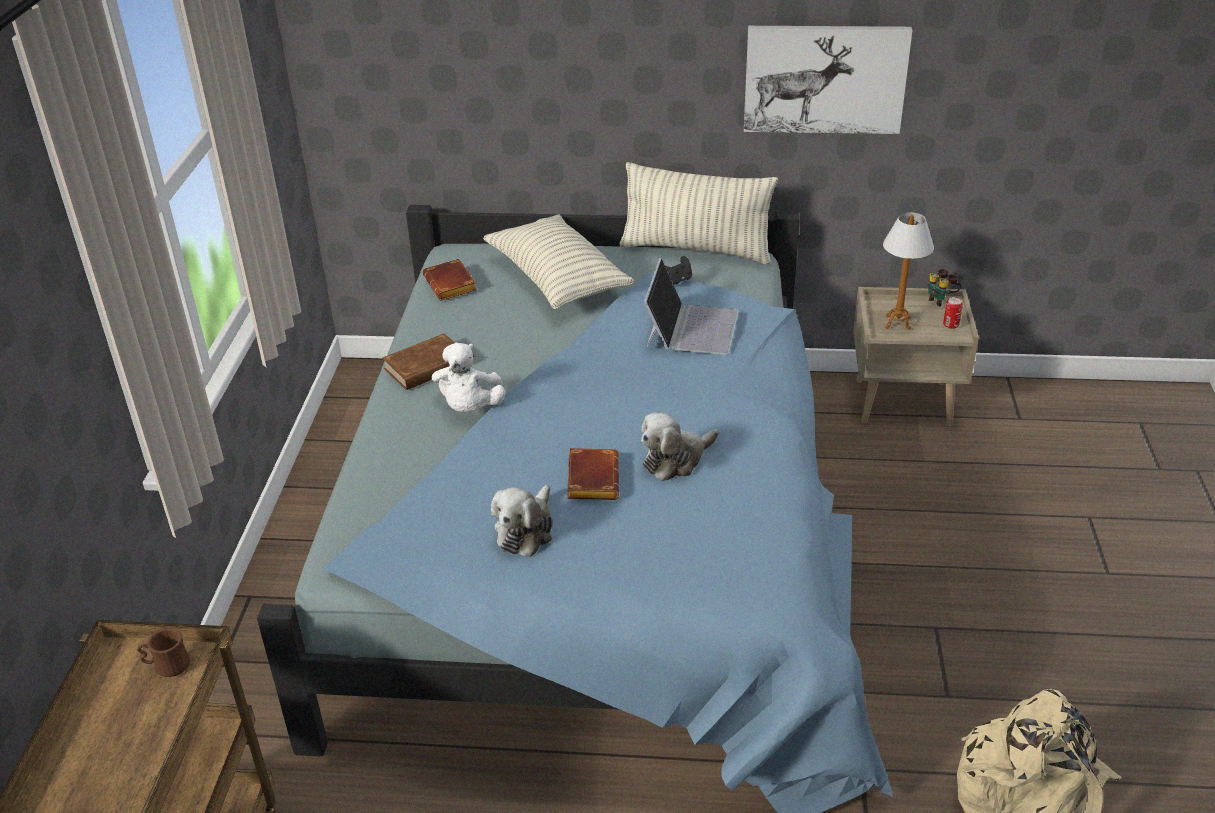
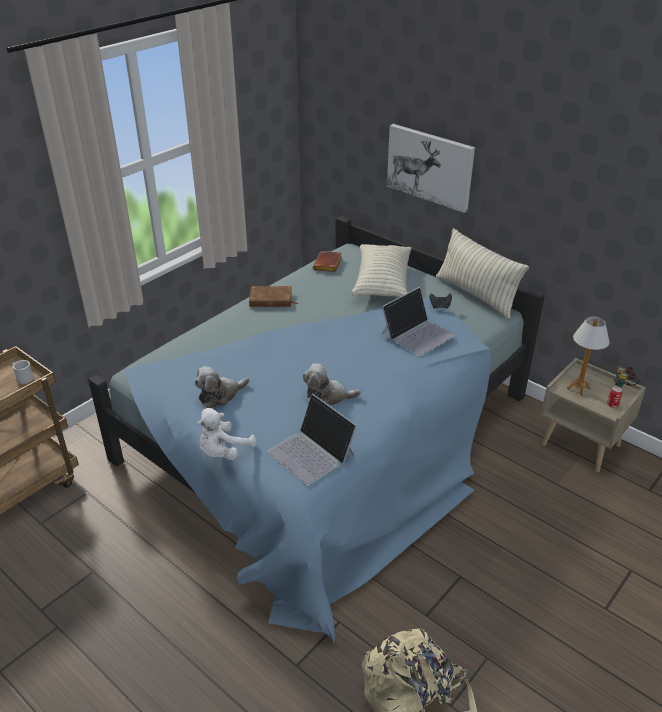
camera: 35 degrees right, 0 degrees up
brown mug [137,628,190,677] -> white mug [12,360,34,384]
white plush toy [432,343,505,412] -> white plush toy moved to [197,408,257,460]
brown book [567,448,619,500] -> none
picture [744,26,912,134] -> picture moved to [387,124,475,213]
none -> laptop [267,394,357,486]

